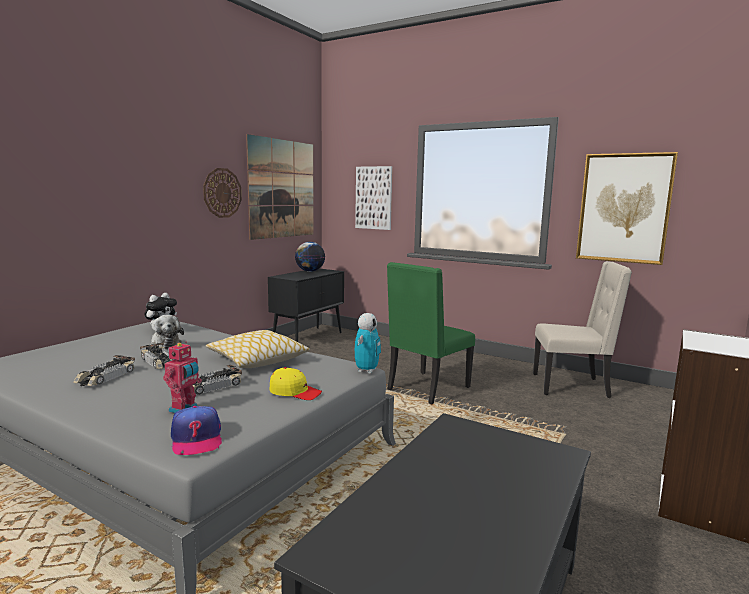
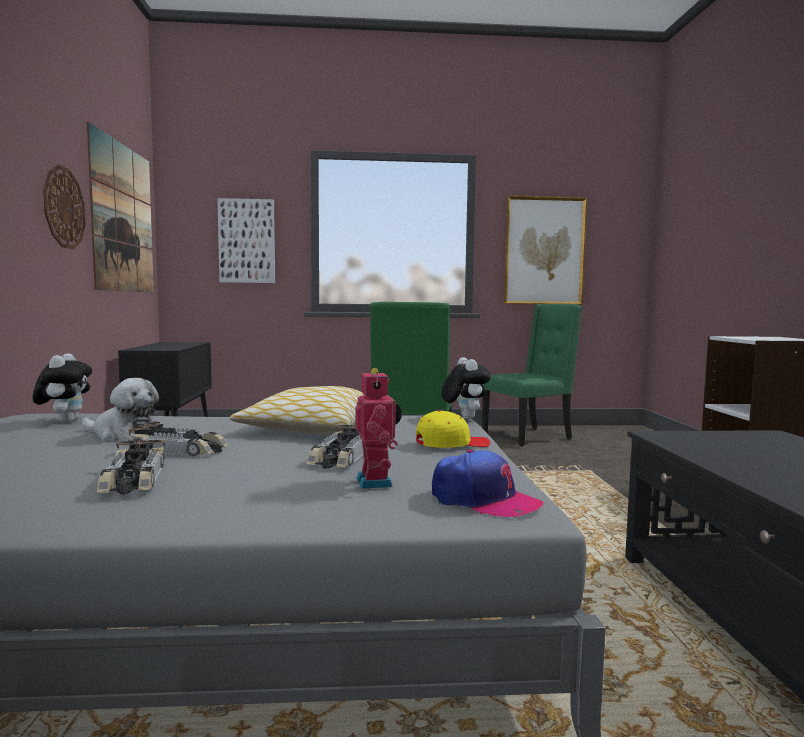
camera: 35 degrees left, 5 degrees down
globe [295,242,325,272] -> none
toy robot [355,313,381,374] -> plush toy [441,357,491,419]
beige chair [533,261,632,398] -> green chair [482,304,582,447]

